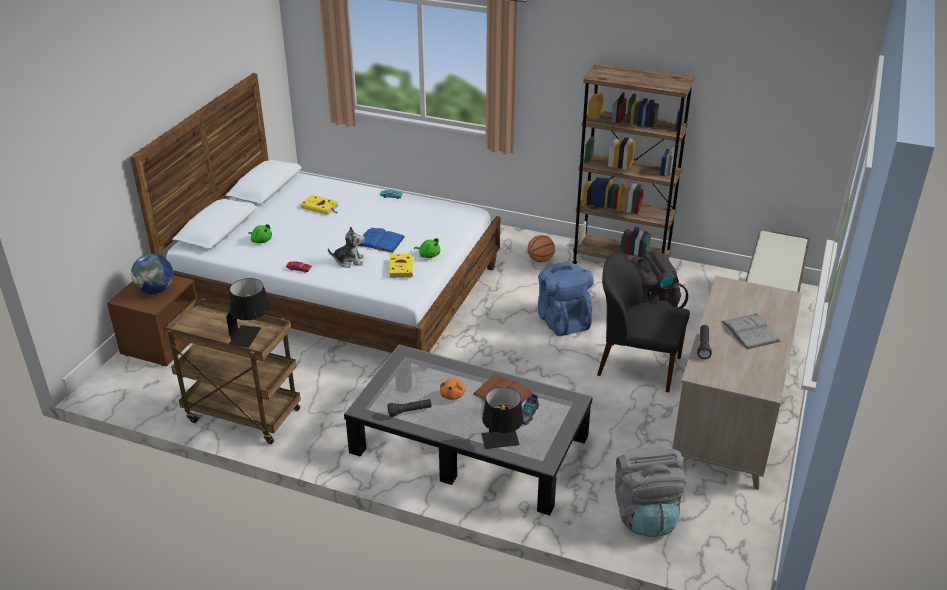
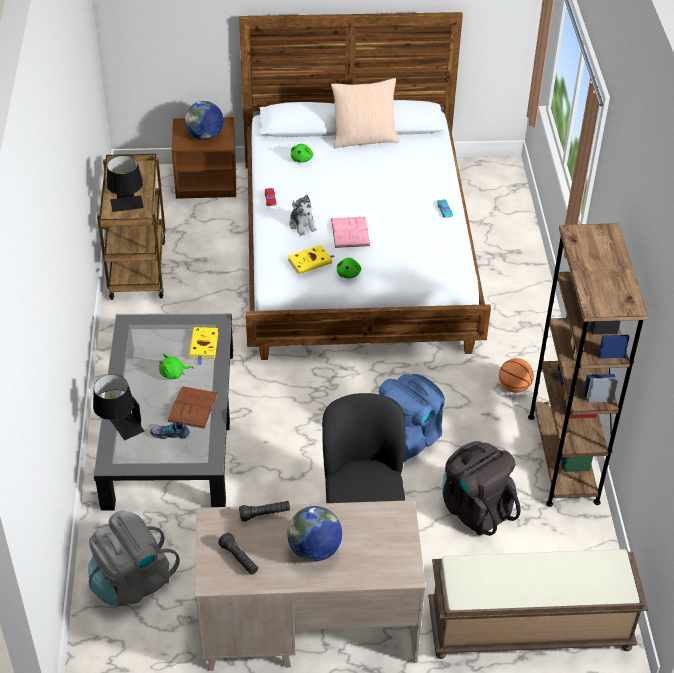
camera: 65 degrees right, 10 degrees up
yellow book [301,195,338,215] -> yellow book moved to [189,327,218,365]
blue book [357,228,405,253] -> pink book [331,217,370,248]
black flashlight [388,399,432,417] -> black flashlight moved to [218,533,258,575]
orange plush toy [440,378,466,400] -> green plush toy [159,354,194,379]
grey book [721,314,780,349] -> globe [287,506,342,562]
none -> beige pillow [331,78,399,149]

